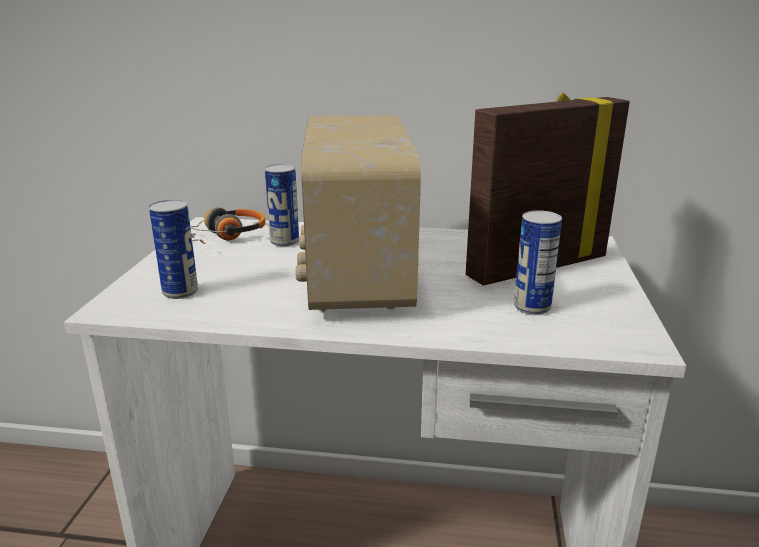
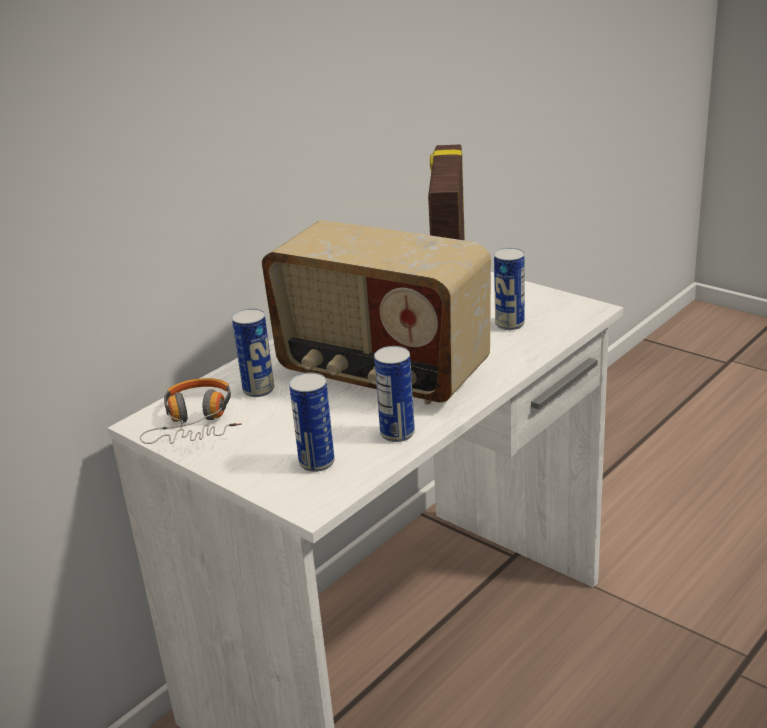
camera: 55 degrees left, 5 degrees up
none -> can [374,346,415,442]

